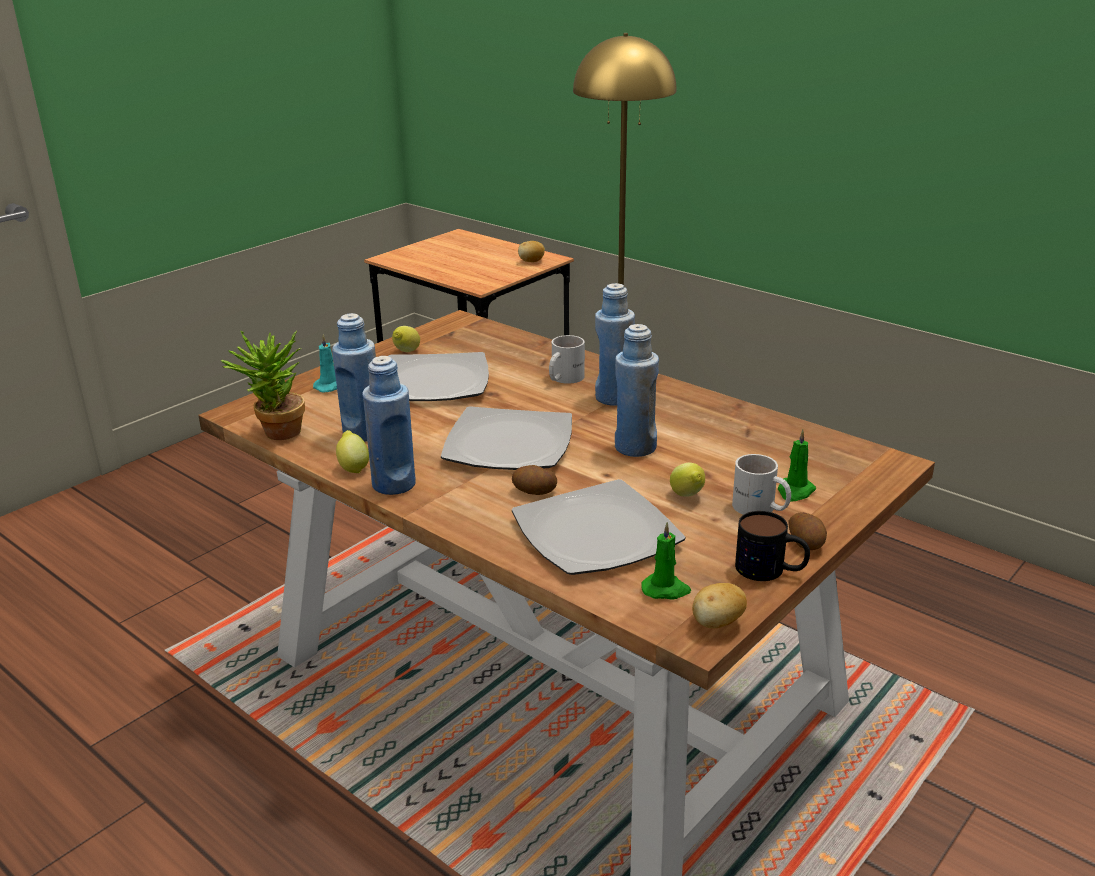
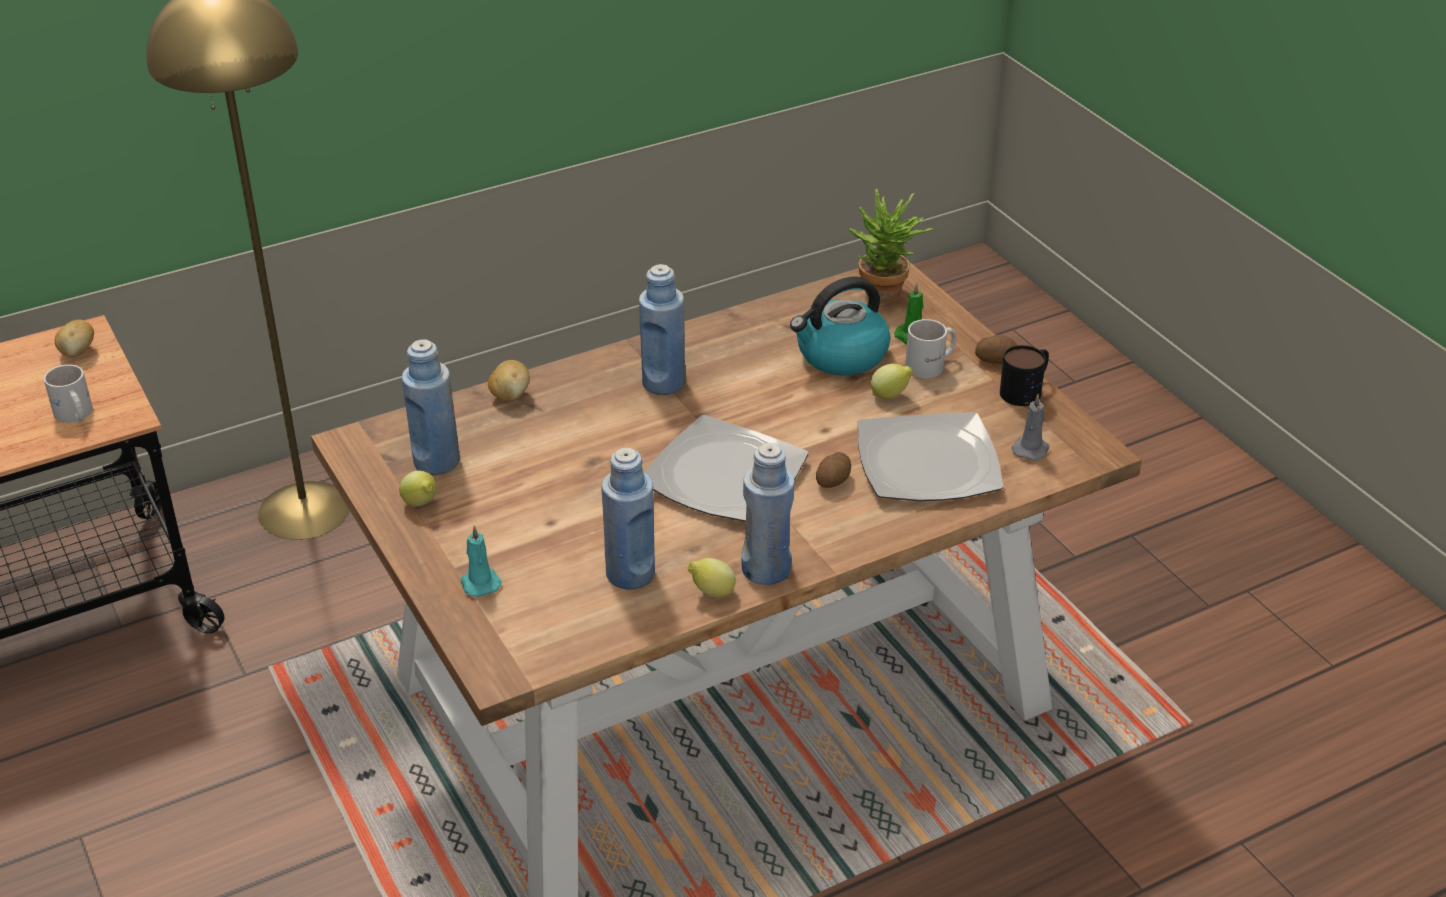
camera: 70 degrees left, 10 degrees up
potted plant [221,330,305,440] -> potted plant moved to [848,189,934,302]
plate [389,352,489,401] -> none
white mug [549,335,585,384] -> white mug moved to [44,364,93,423]
blue bottle [615,324,659,457] -> blue bottle moved to [402,339,460,475]
green candle [641,522,691,600] -> grey candle [1011,394,1049,461]
potato [692,583,747,628] -> potato moved to [488,360,530,401]
none -> kettle [790,276,891,376]

